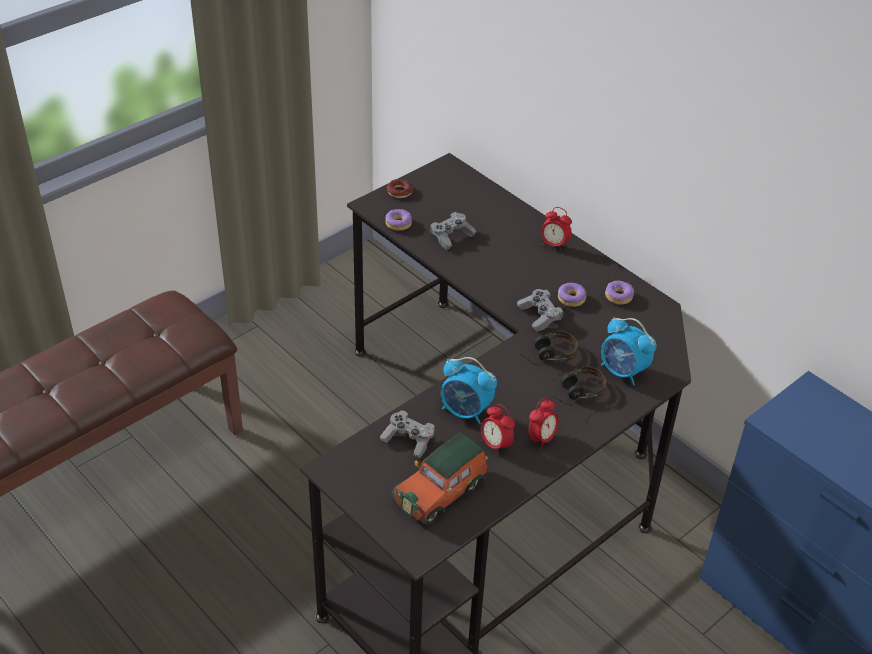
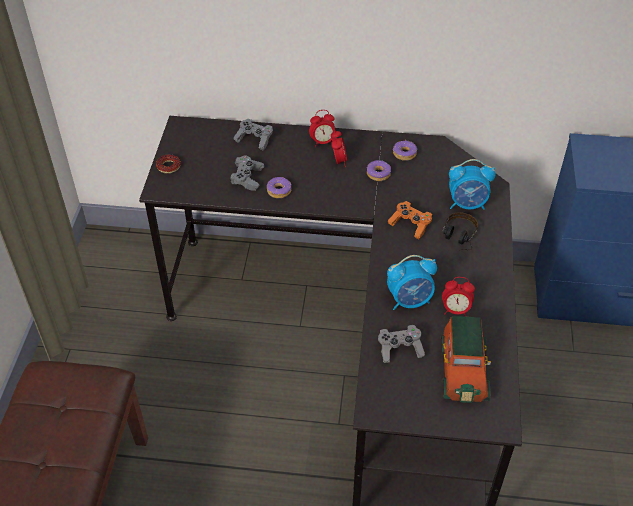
camera: 40 degrees left, 5 degrees up
donut [386,209,412,230] -> donut moved to [267,177,291,198]
grey game controller [517,289,564,331] -> grey game controller moved to [233,119,273,151]
headphones [520,331,578,366] -> orange game controller [388,201,433,239]
alarm clock [529,398,559,449] -> alarm clock moved to [331,130,347,167]

